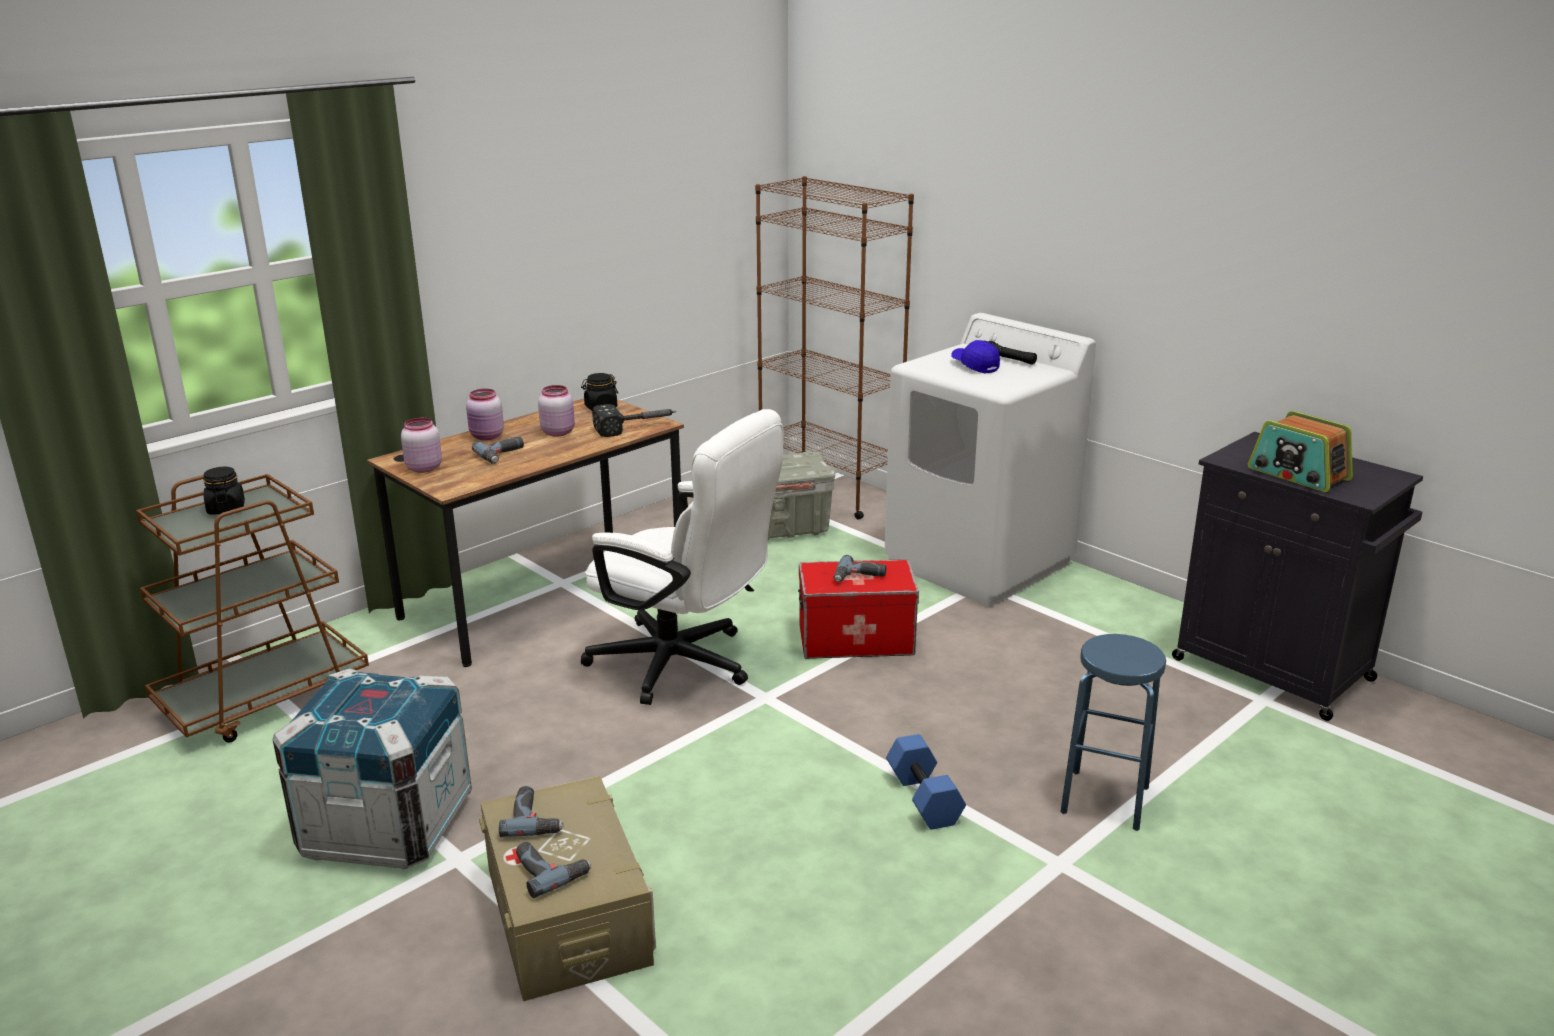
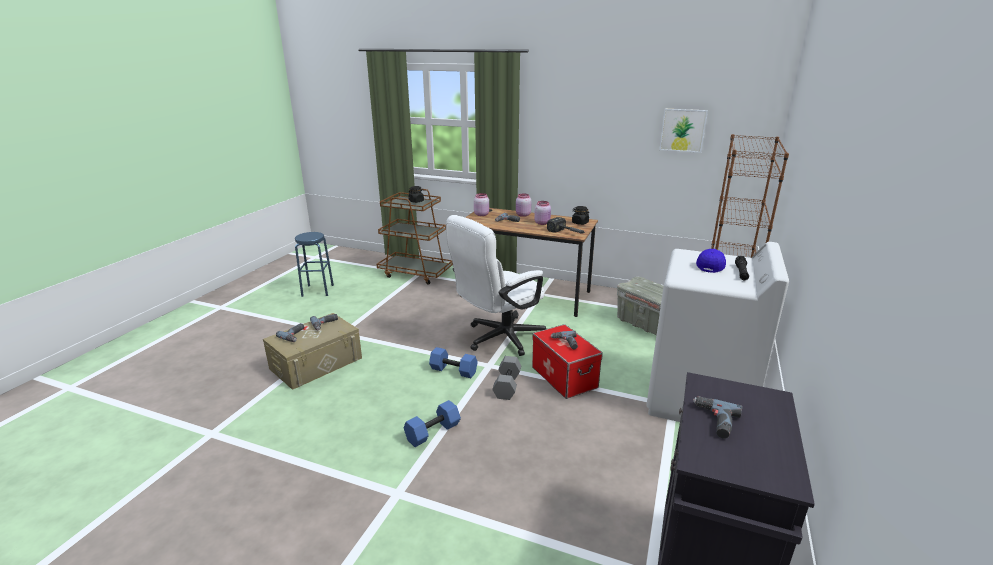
camera: 65 degrees right, 0 degrees up
crate [273,669,472,869] -> none
white office chair [581,409,783,705] -> white office chair turned 45 degrees clockwise [446,215,547,356]
blue stool [1060,634,1166,831] -> blue stool moved to [295,232,334,297]
radio [1248,411,1353,492] -> power drill [693,396,742,439]
none -> blue dumbbell [429,347,478,378]
none -> grey dumbbell [492,356,521,400]
none -> picture [659,109,708,153]

